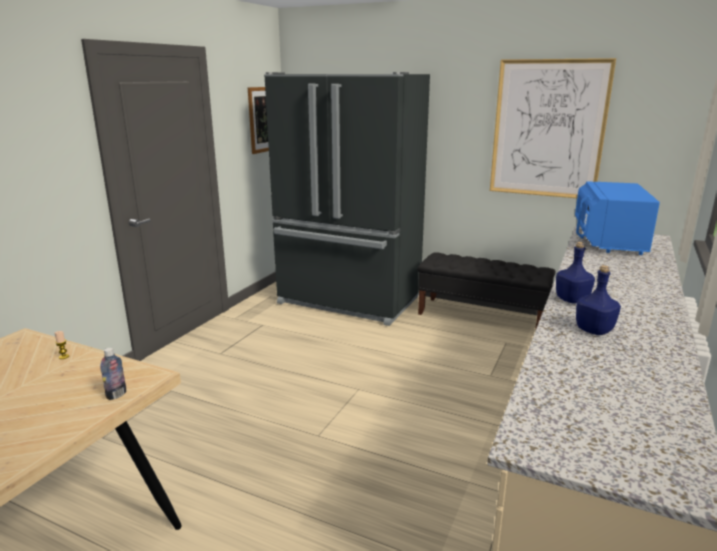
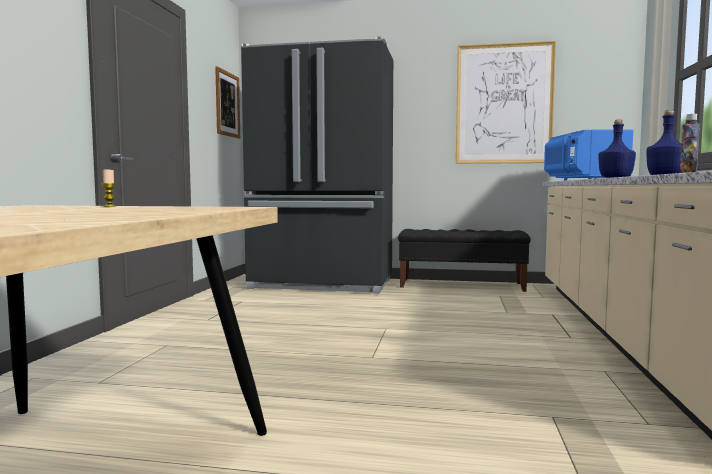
camera: 15 degrees left, 15 degrees down
bottle [100,348,126,400] -> bottle moved to [680,114,700,173]

